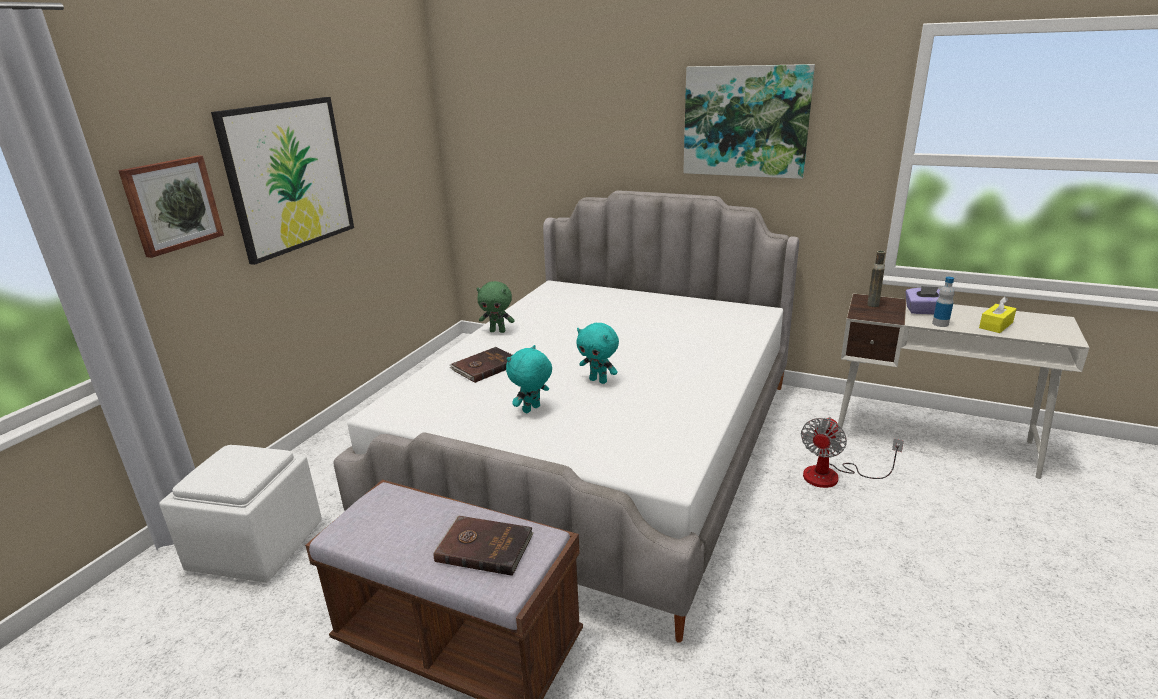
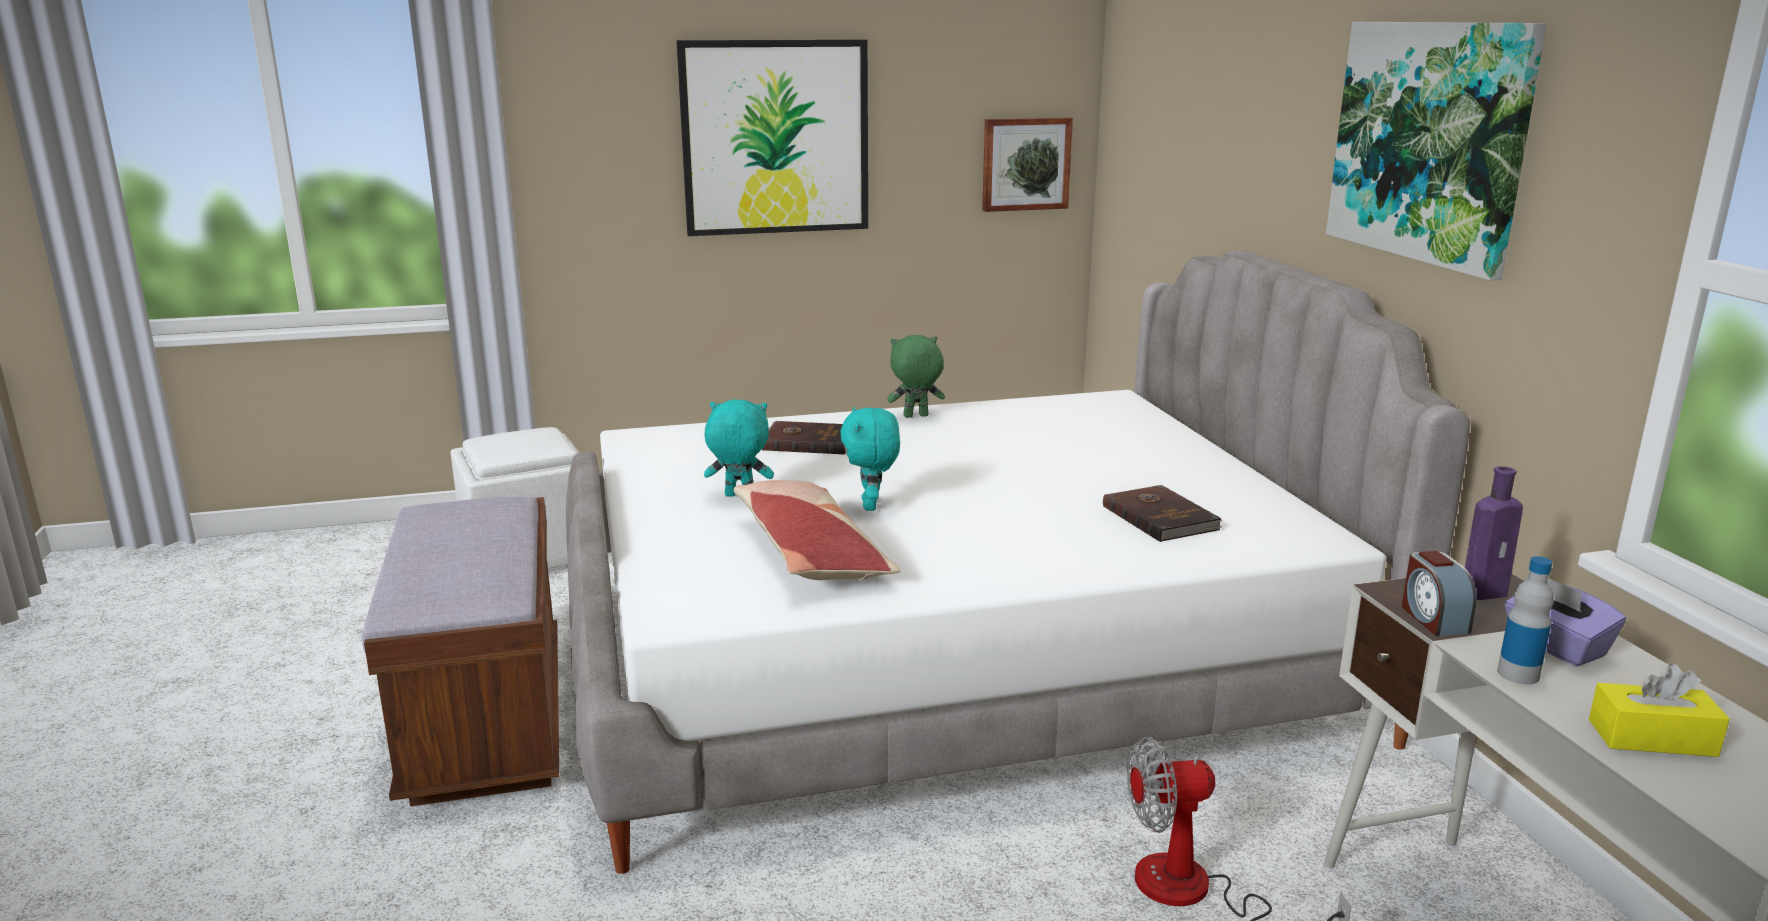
camera: 50 degrees right, 5 degrees down
picture [118,155,224,258] -> picture moved to [982,117,1073,212]
brown book [433,515,534,576] -> brown book moved to [1103,485,1222,542]
green plush toy [476,281,515,333] -> green plush toy turned 105 degrees clockwise [887,335,945,418]
brown bottle [867,251,886,307] -> purple bottle [1465,466,1523,600]
none -> pillow [734,480,900,580]
none -> alarm clock [1402,551,1477,636]

